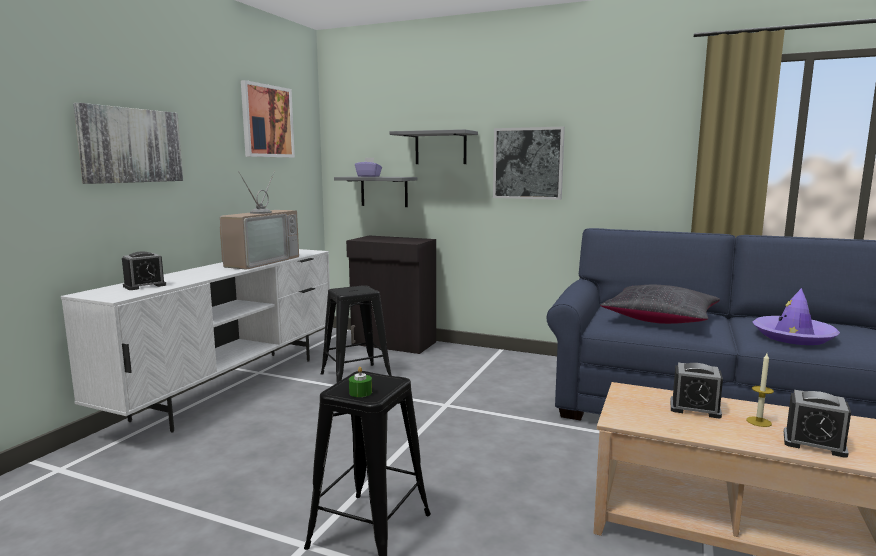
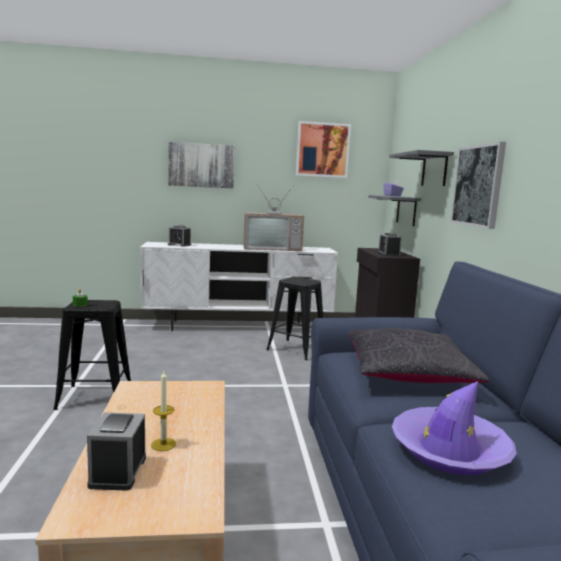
camera: 60 degrees right, 0 degrees up
alarm clock [670,363,723,418] -> alarm clock moved to [378,233,402,257]

